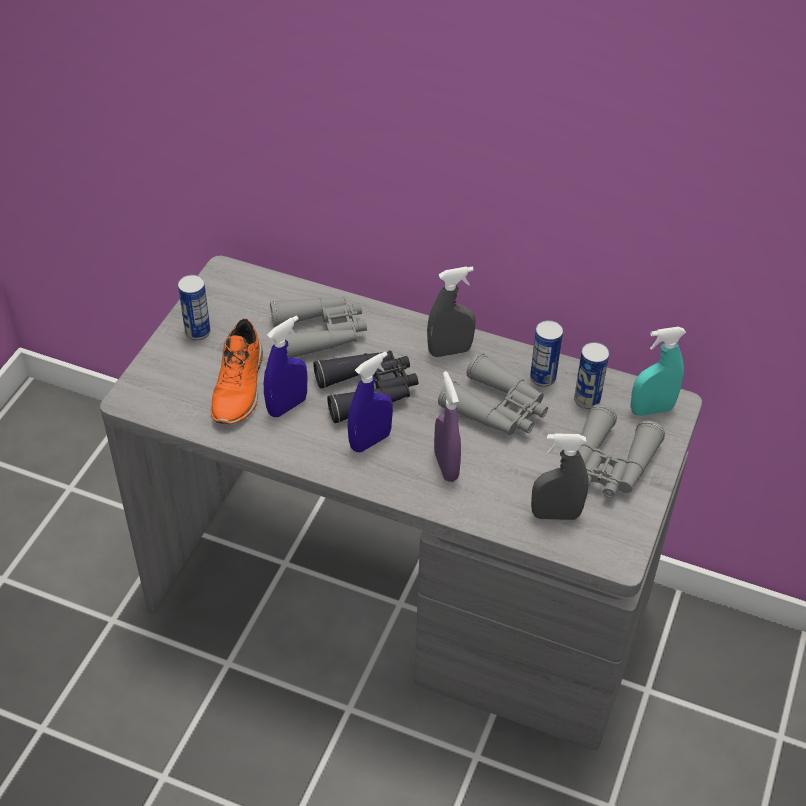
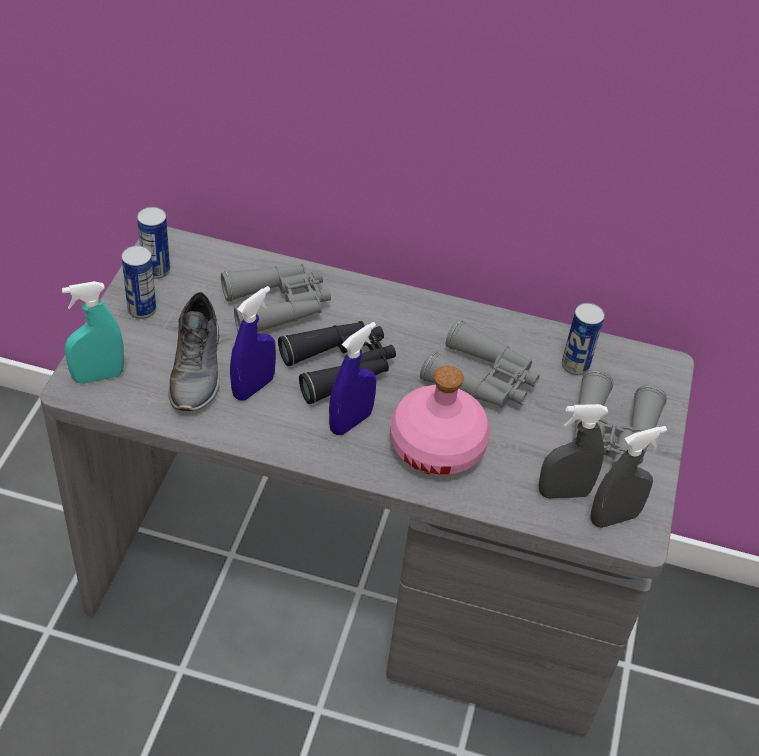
camera: 10 degrees left, 0 degrees up
orange shoe [211,318,263,424] -> grey shoe [168,292,220,411]
grey spray bottle [427,267,476,357] -> grey spray bottle moved to [591,426,667,528]
purple spray bottle [434,371,461,482] -> pink bottle [390,366,490,476]
can [530,320,563,387] -> can moved to [137,207,170,279]
turquoise spray bottle [631,327,686,416] -> turquoise spray bottle moved to [62,281,124,384]

